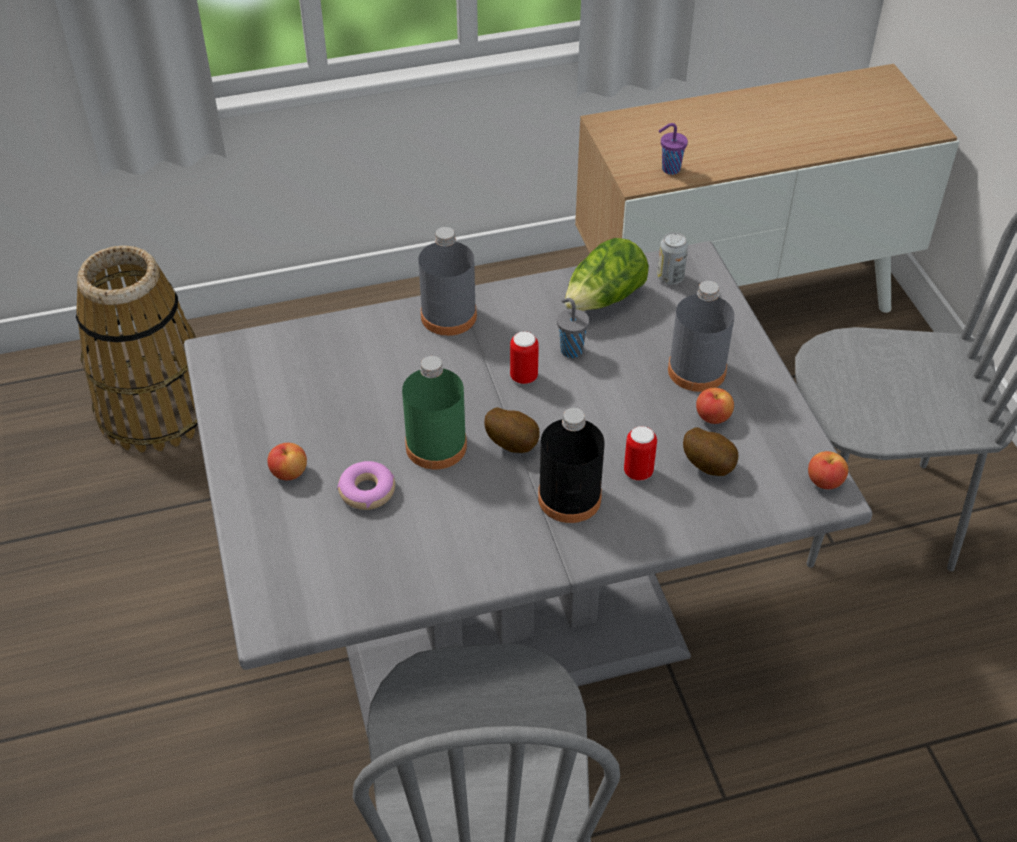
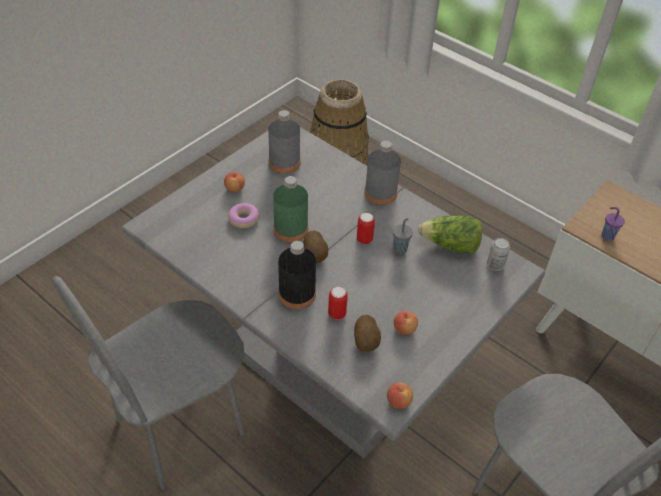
camera: 55 degrees right, 0 degrees up
grey bottle [668,281,735,392] -> grey bottle moved to [268,110,301,173]

